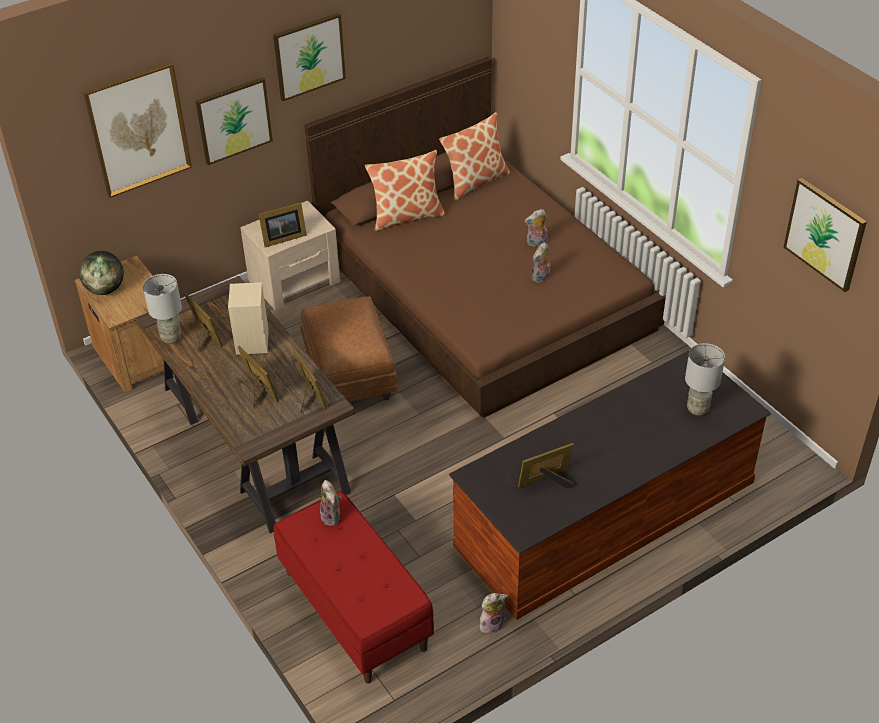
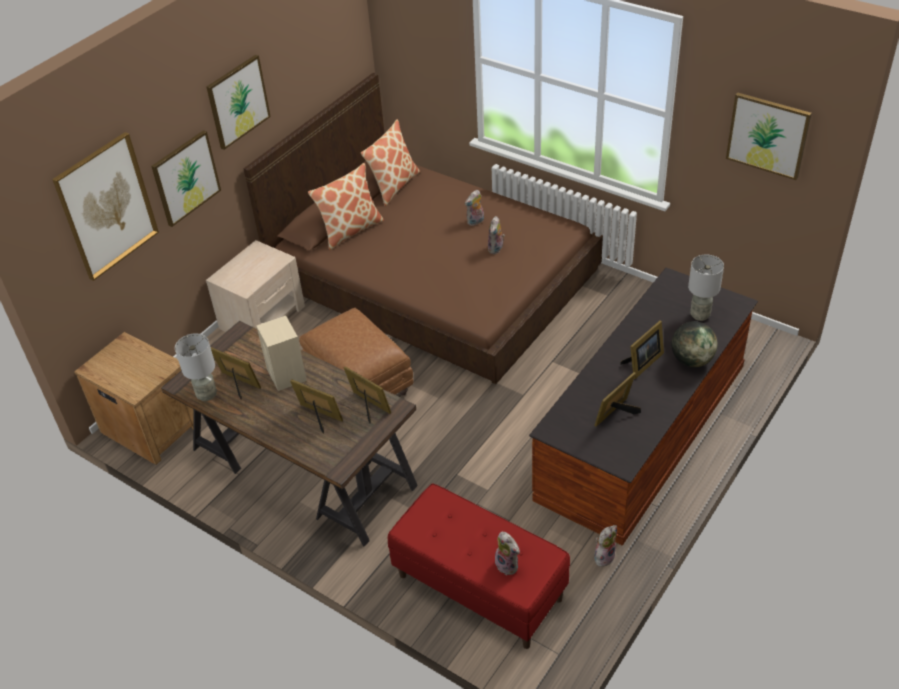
camera: 20 degrees left, 0 degrees up
globe [79,251,124,295] -> globe moved to [671,321,718,367]
picture frame [258,202,307,247] -> picture frame moved to [620,320,664,379]
plush toy [320,480,342,526] -> plush toy moved to [494,532,520,575]

